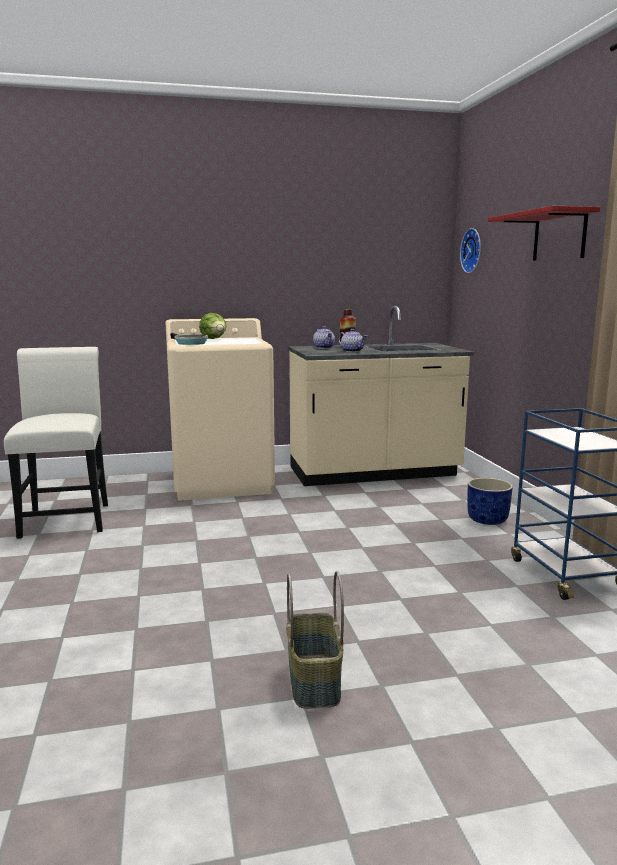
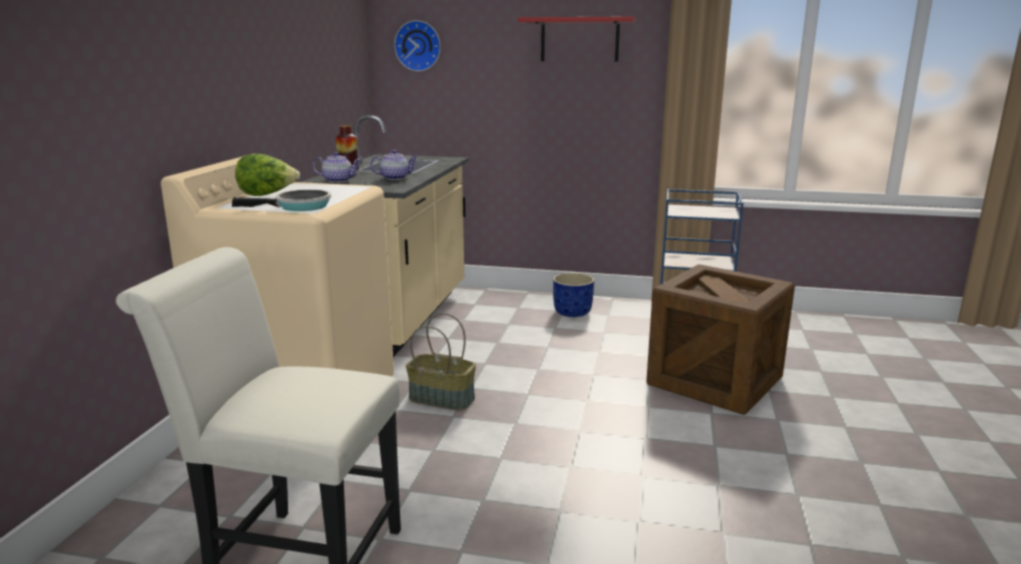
camera: 65 degrees left, 5 degrees up
basket [286,571,344,709] -> basket moved to [406,313,476,410]
none -> crate [646,264,795,415]

